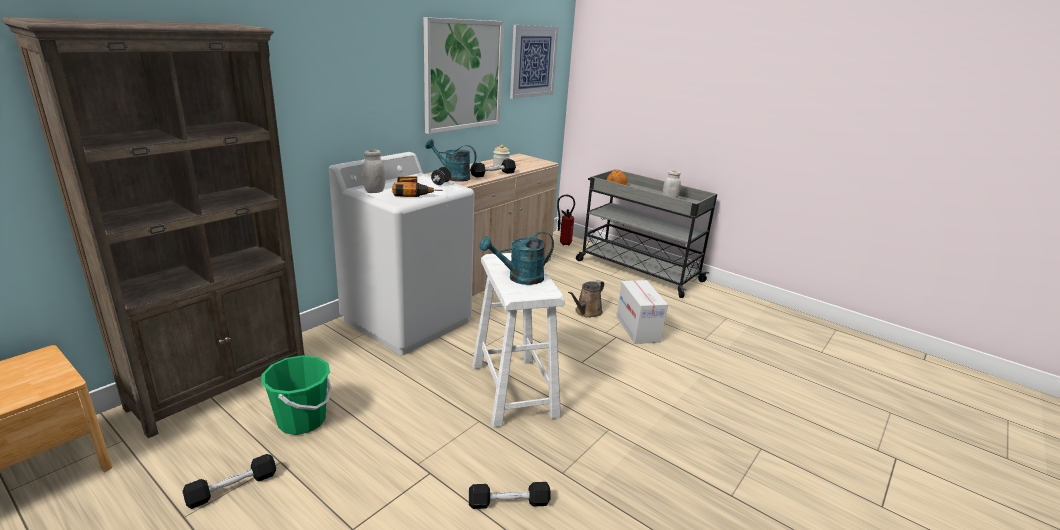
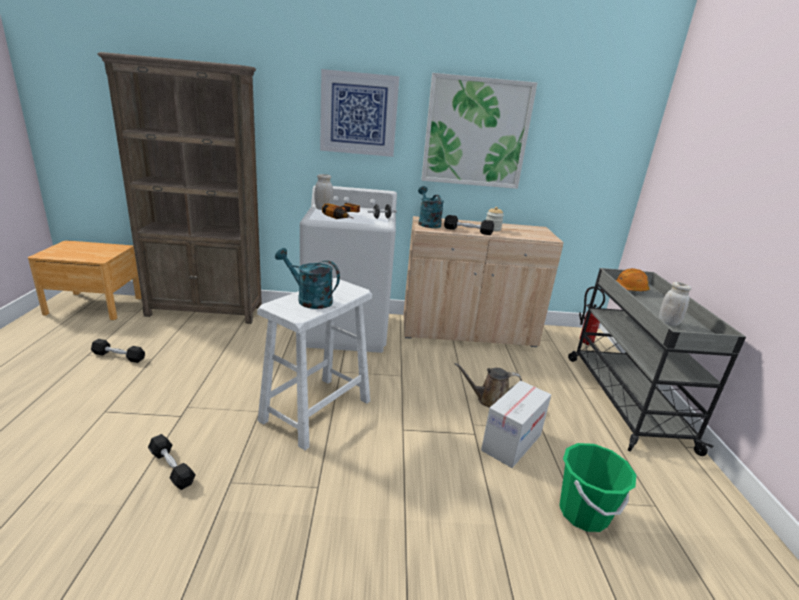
camera: 50 degrees right, 0 degrees up
green bucket [261,355,332,435] -> green bucket moved to [559,443,636,532]
picture [510,25,558,99] -> picture moved to [320,69,399,157]

